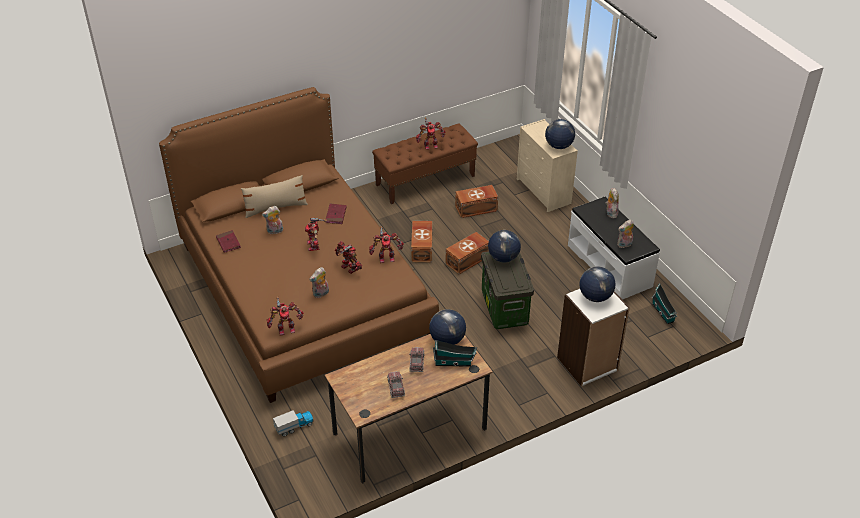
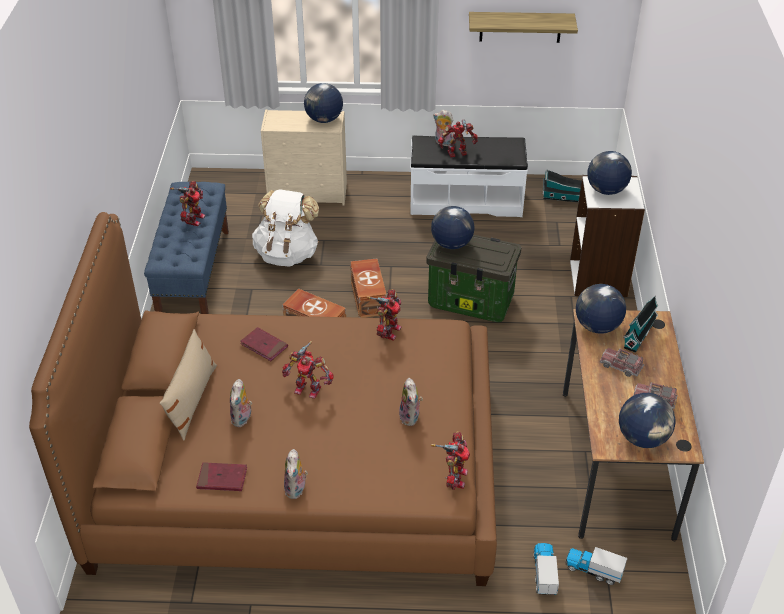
camera: 60 degrees left, 0 degrees up
toy robot [335,241,362,274] -> toy robot moved to [438,120,478,157]
brown bench [372,123,478,204] -> blue bench [144,182,229,314]
brown storage box [455,185,498,218] -> white backpack [252,189,319,267]
plush toy [617,219,634,248] -> plush toy moved to [284,449,308,499]
none -> shelf [469,12,578,43]
none -> toy truck [565,547,627,585]
none -> globe [619,393,675,448]

